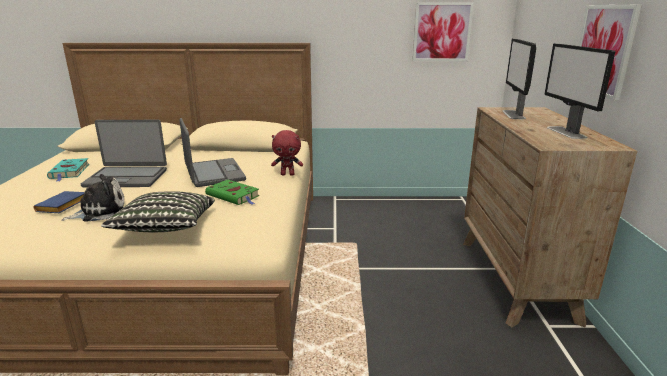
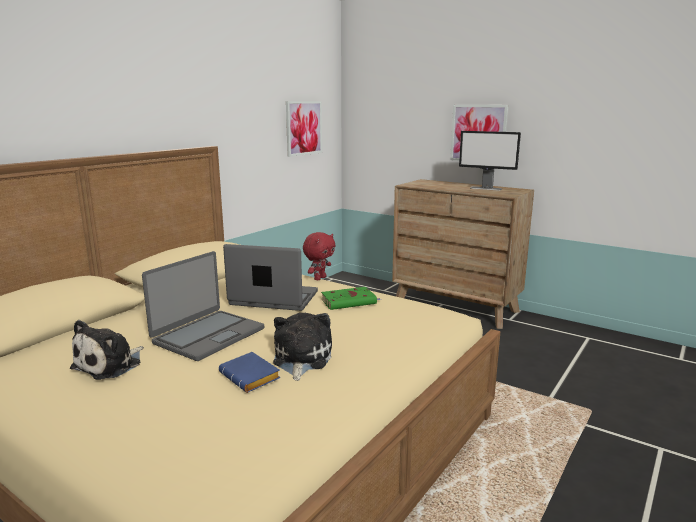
camera: 55 degrees left, 5 degrees down
turquoise book [47,158,89,182] -> plush toy [70,320,144,380]
pillow [101,191,215,232] -> none
monitor [503,39,536,119] -> none

